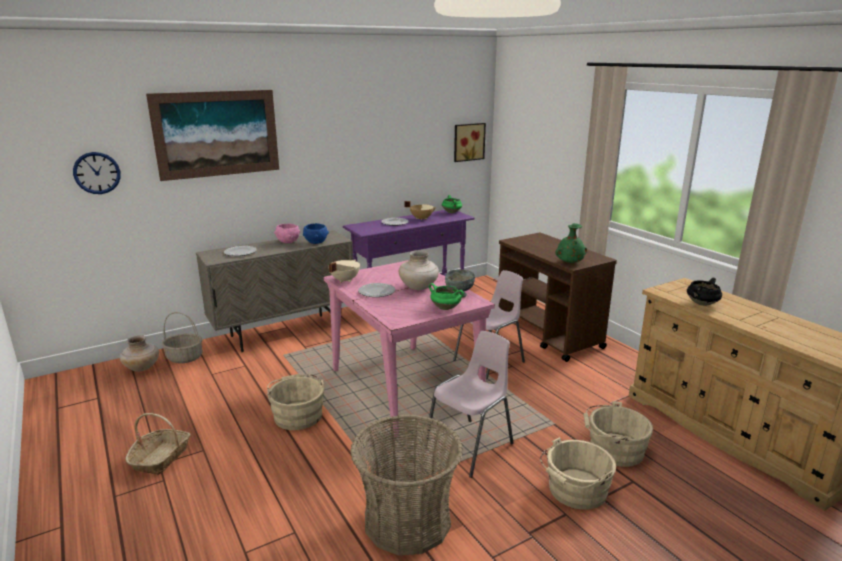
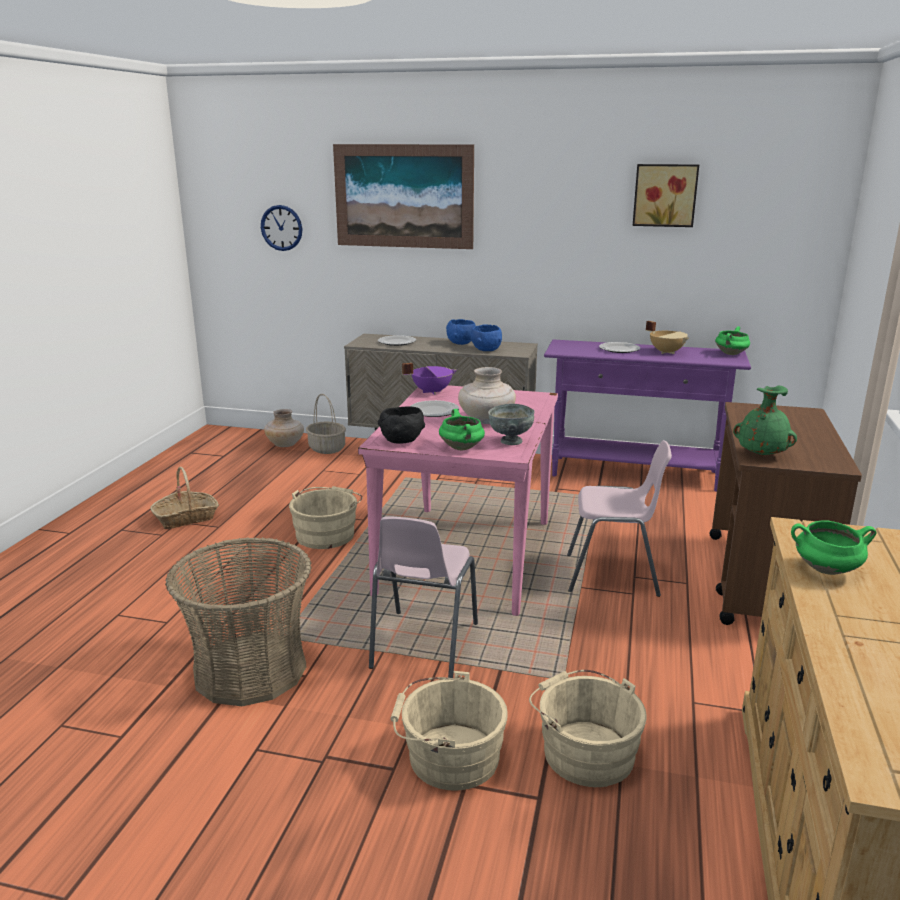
camera: 45 degrees right, 0 degrees up
pink bowl [274,223,300,243] -> blue bowl [446,319,476,345]
beige cooking pot [328,260,360,283] -> purple cooking pot [402,363,457,395]
pink chair [424,331,514,478] -> pink chair turned 105 degrees clockwise [369,517,478,678]
picture [454,123,486,162] -> picture moved to [633,164,699,227]
black cooking pot [687,278,722,306] -> green cooking pot [791,521,877,575]
none -> black bowl [378,406,425,444]

